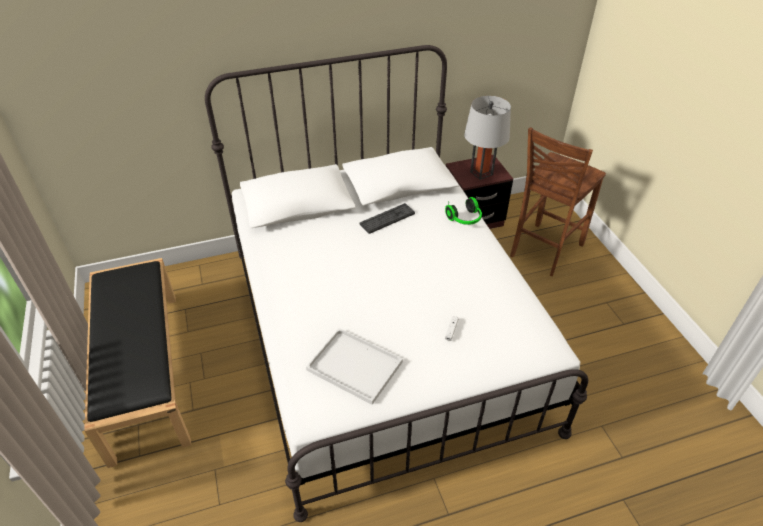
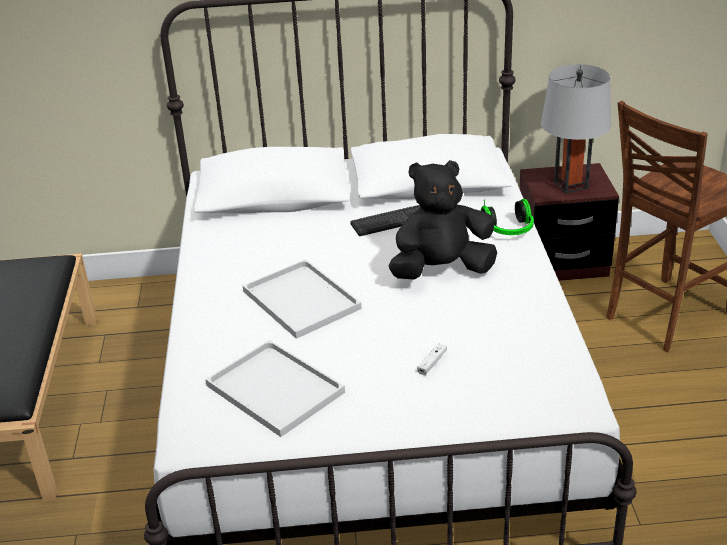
camera: 15 degrees right, 10 degrees down
none -> white tray [243,259,362,339]
none -> black plush toy [388,160,497,280]

